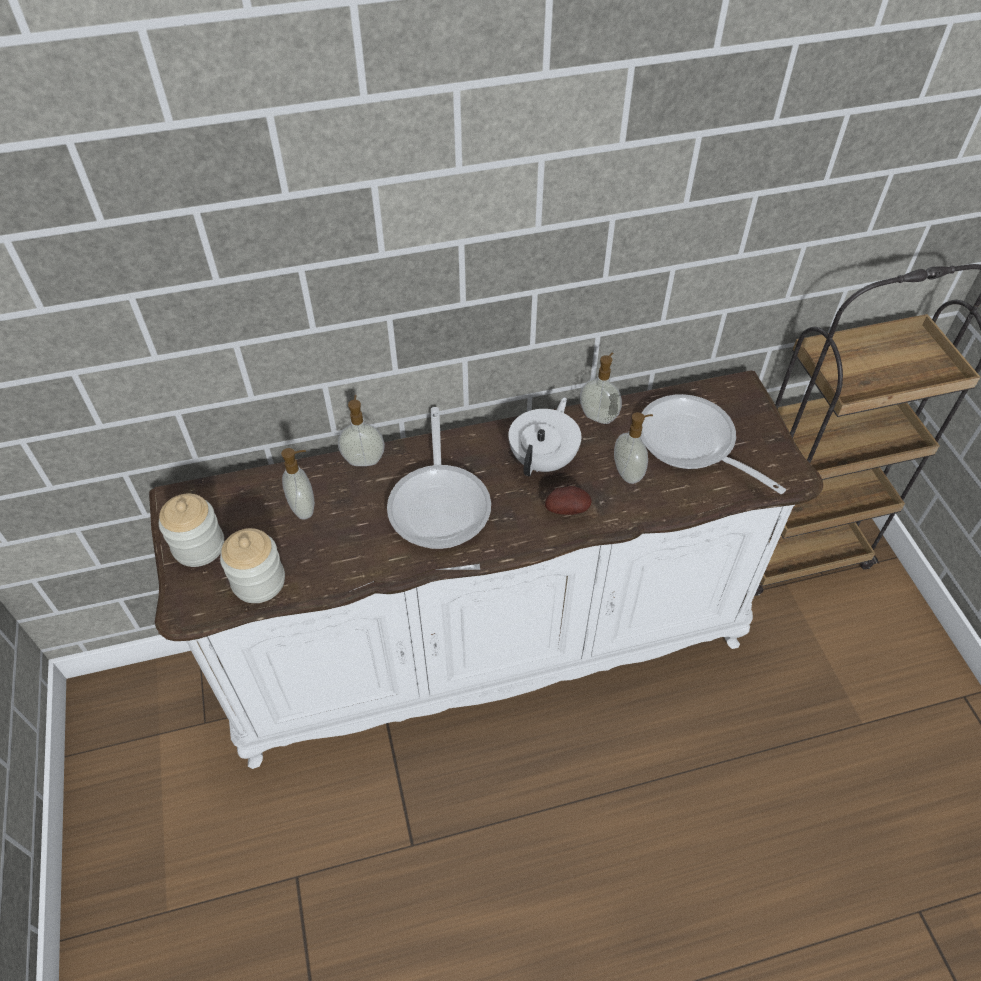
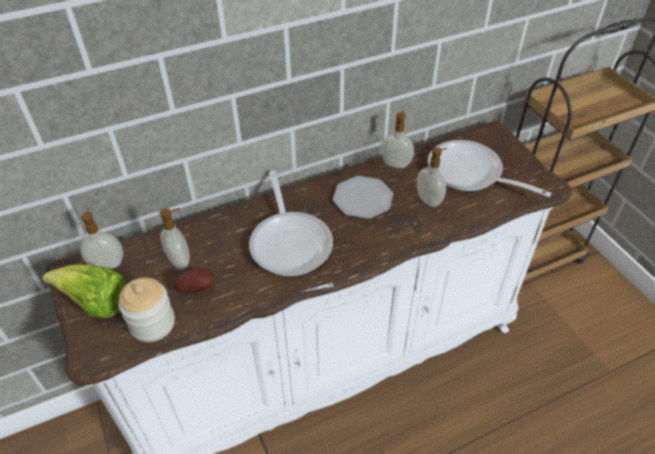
camera: 10 degrees left, 5 degrees down
jar [159,493,224,567] -> lettuce [43,264,126,318]
soap dispenser [338,395,385,466] -> soap dispenser moved to [80,208,124,269]
white teapot [508,397,581,476] -> plate [333,176,393,219]
potato [545,486,592,515] -> potato moved to [174,267,214,293]

